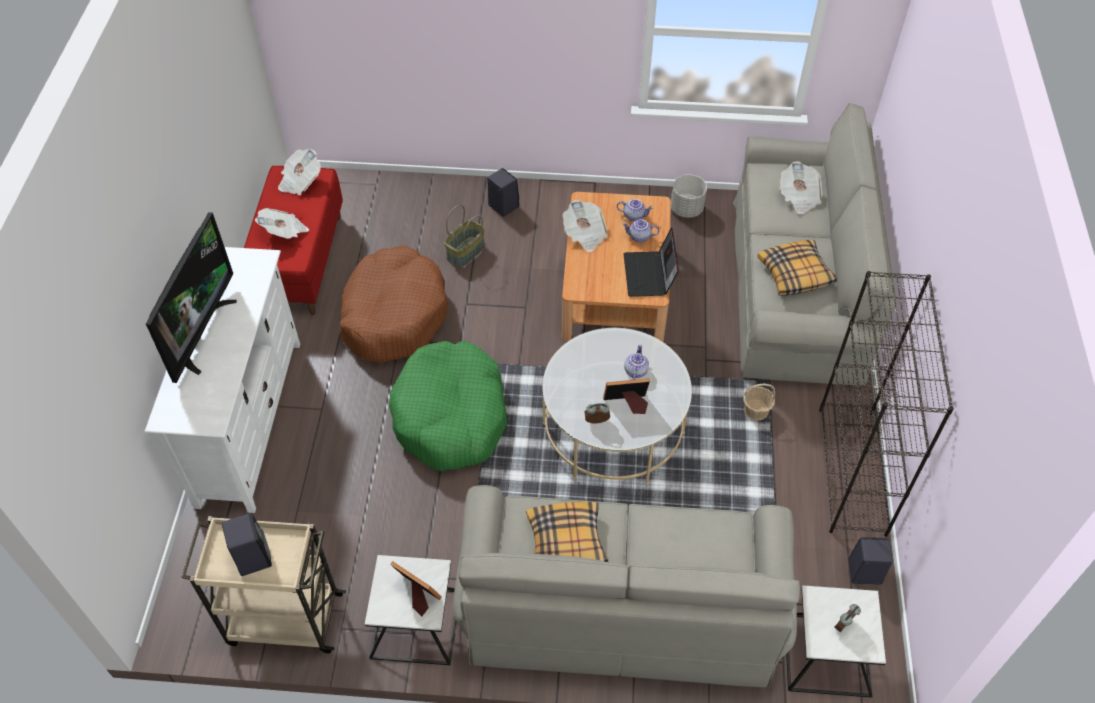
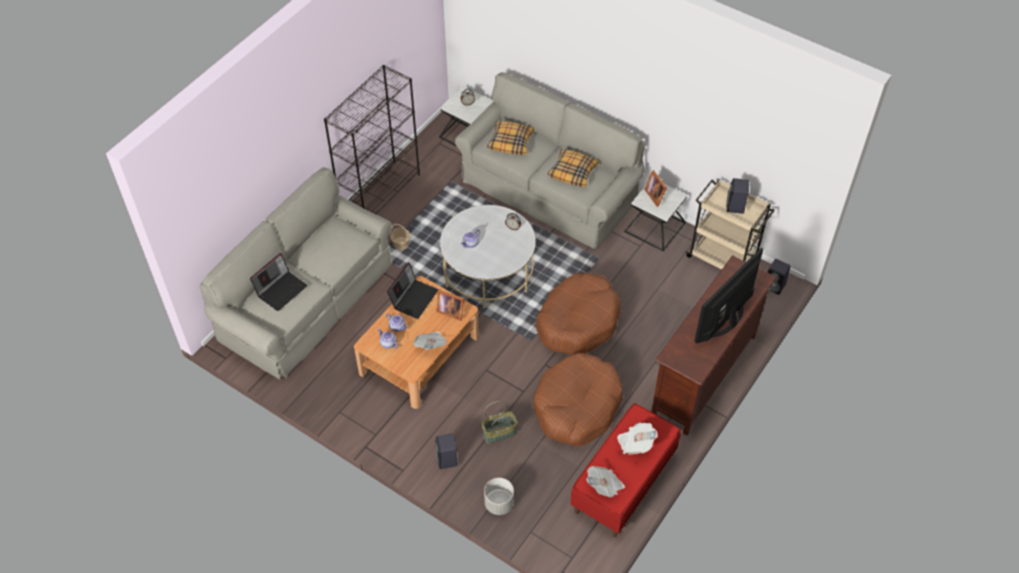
camera: 150 degrees left, 0 degrees up
white tv stand [144,247,300,513] -> brown tv stand [651,255,777,436]
green dog bed [389,341,507,471] -> brown dog bed [536,273,621,354]
picture frame [603,378,650,414] -> picture frame moved to [436,290,464,321]
grey planter [671,174,707,218] -> grey planter moved to [484,478,514,515]
pillow [758,240,837,296] -> pillow moved to [487,121,534,155]
newspaper [779,161,822,215] -> laptop [250,253,308,311]
black speaker [849,537,893,585] -> black speaker moved to [767,259,791,295]

